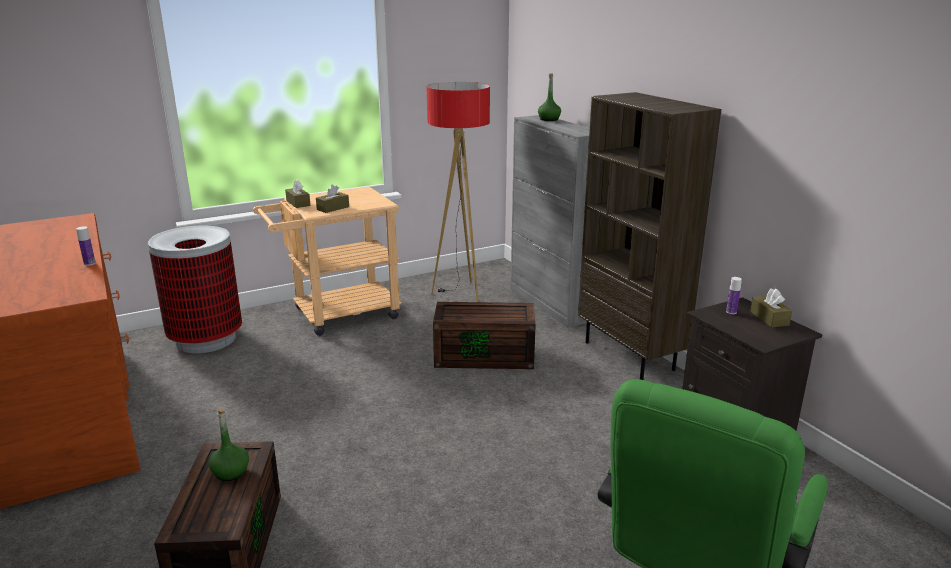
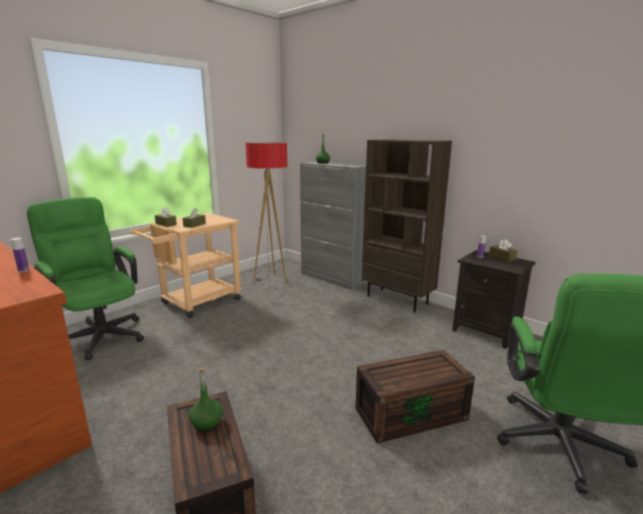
camera: 20 degrees left, 5 degrees down
trash can [148,226,242,353] -> green office chair [27,197,144,360]
brown storage box [433,302,536,369] -> brown storage box moved to [356,350,475,443]

